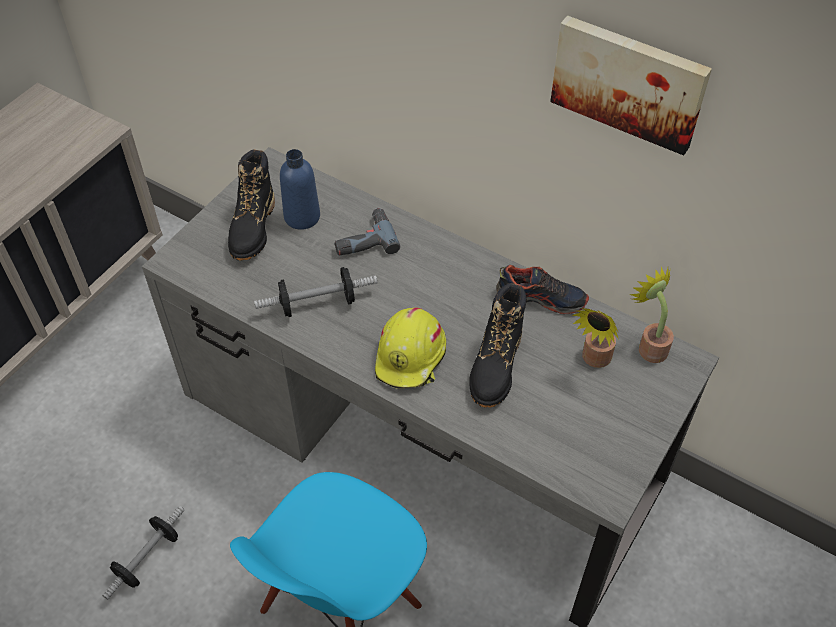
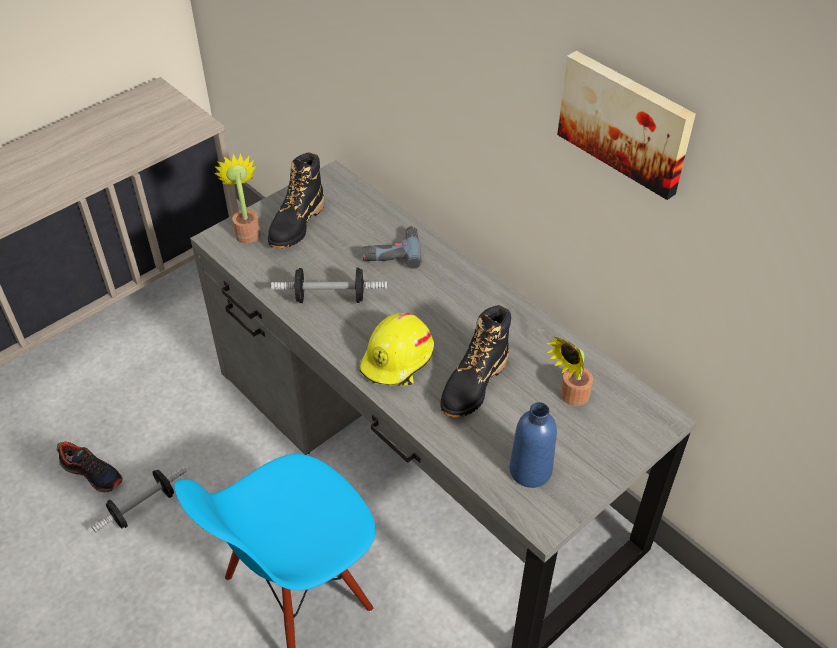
camera: 15 degrees right, 5 degrees down
blue bottle [280,149,320,230] -> blue bottle moved to [509,402,557,488]
shoe [496,265,589,314] -> shoe moved to [56,442,123,492]
potted plant [630,267,674,363] -> potted plant moved to [214,153,260,243]

